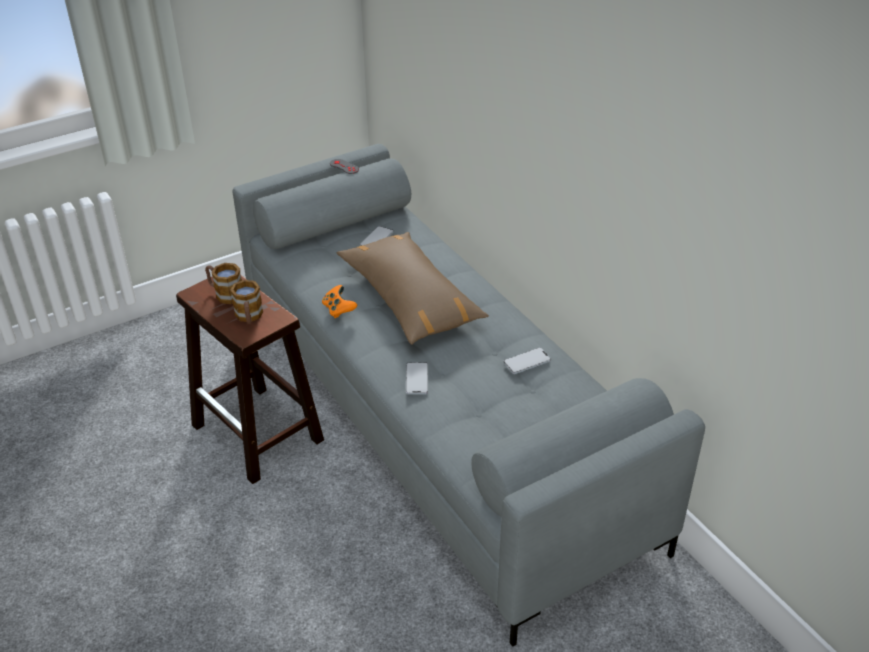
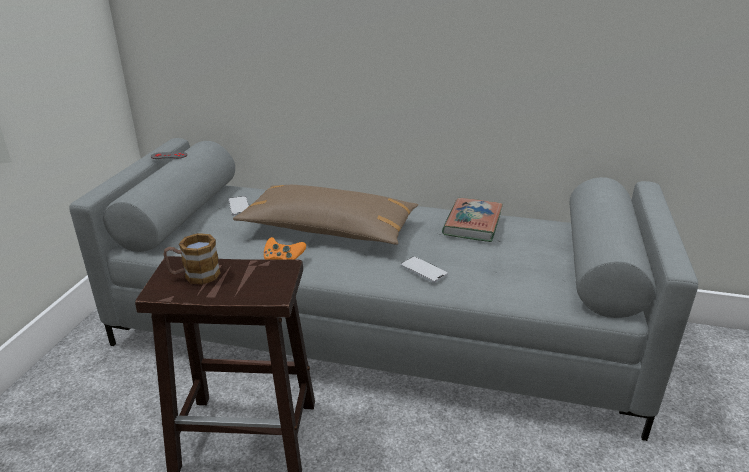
camera: 45 degrees left, 10 degrees down
mug [230,280,263,324] -> none
phone [503,347,551,374] -> book [442,198,503,242]

